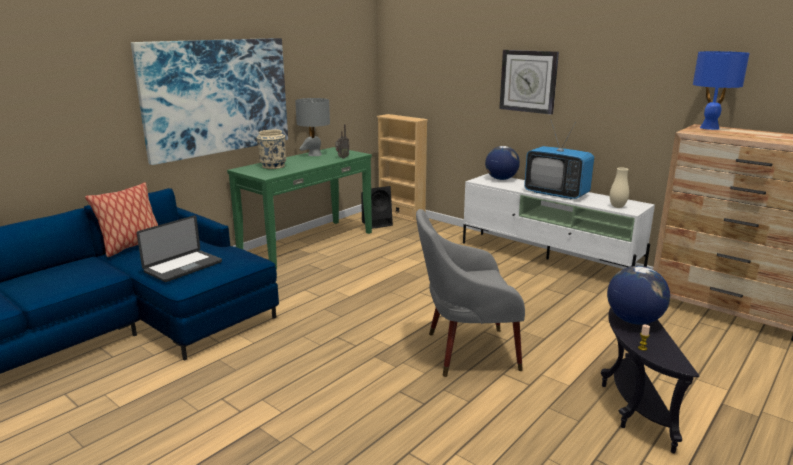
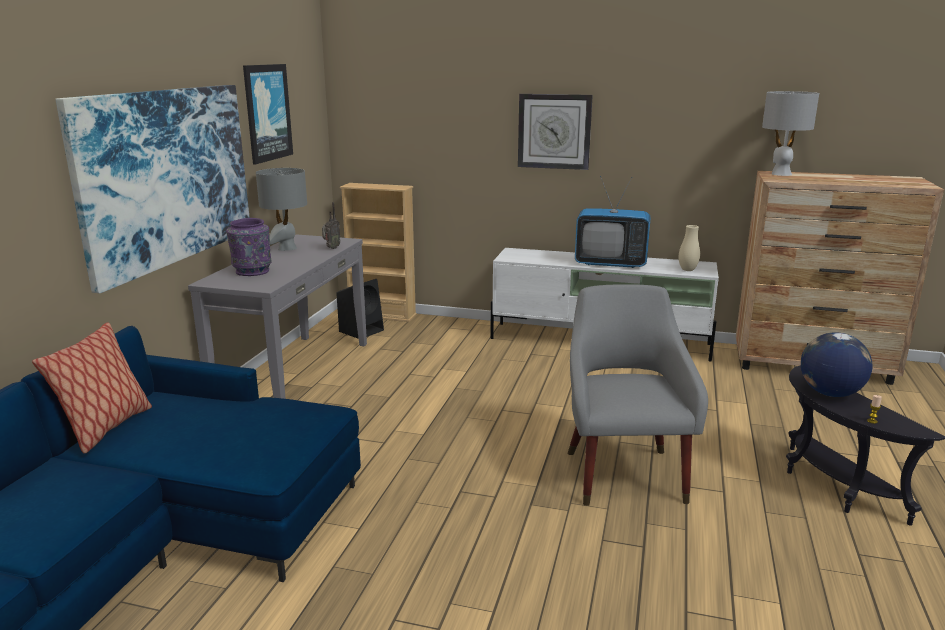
camera: 25 degrees left, 0 degrees up
laptop [137,215,222,282] -> none
green console table [227,147,372,270] -> grey console table [188,234,367,399]
beige vase [257,129,286,169] -> purple vase [226,218,272,276]
grey armchair [416,209,525,377] -> grey armchair turned 120 degrees clockwise [567,284,708,506]
globe [485,146,520,180] -> none
blue table lamp [693,51,750,130] -> grey table lamp [762,91,819,176]
none -> picture [243,64,293,165]

